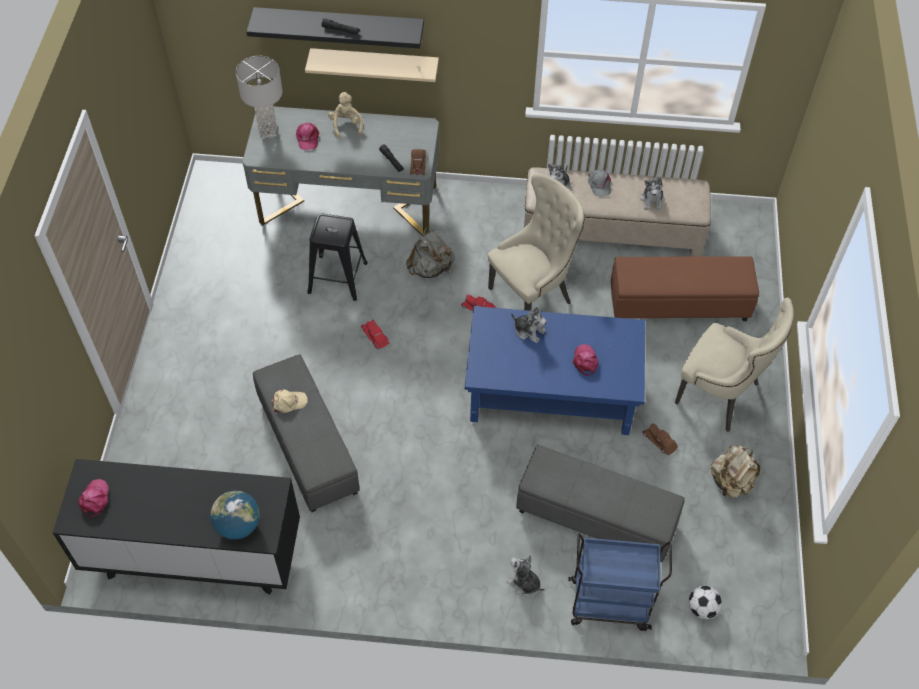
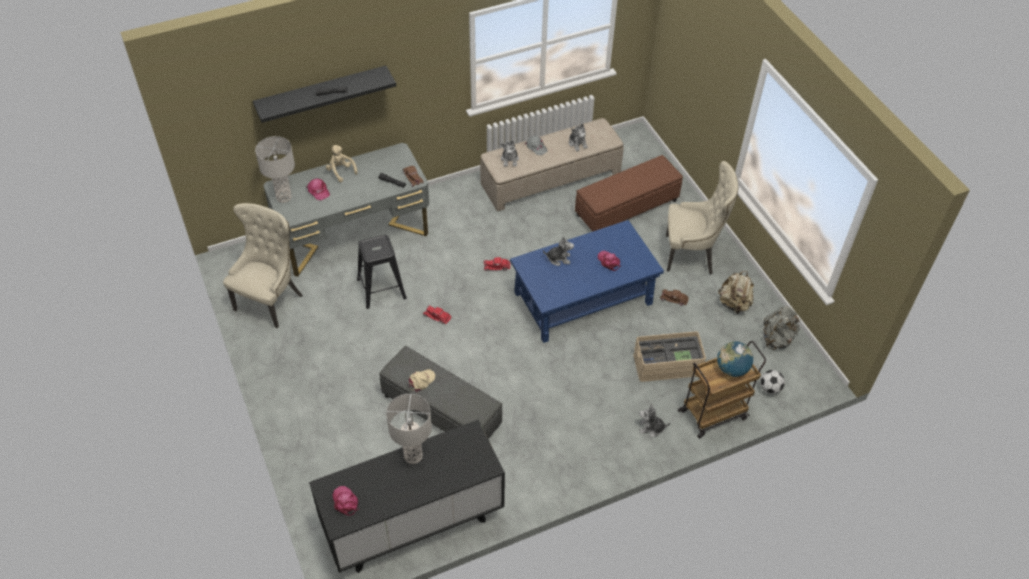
camera: 30 degrees left, 5 degrees down
globe [210,491,260,540] -> globe moved to [717,341,753,377]
beige shelf [305,48,439,82] -> none
grey backpack [406,227,455,278] -> grey backpack moved to [763,306,800,350]
beige chair [488,173,585,311] -> beige chair moved to [223,203,302,328]
grey ottoman [516,445,685,564] -> beige storage box [633,331,706,382]
blue cart [568,534,672,631] -> brown cart [678,341,766,439]
none -> white table lamp [386,394,432,464]

